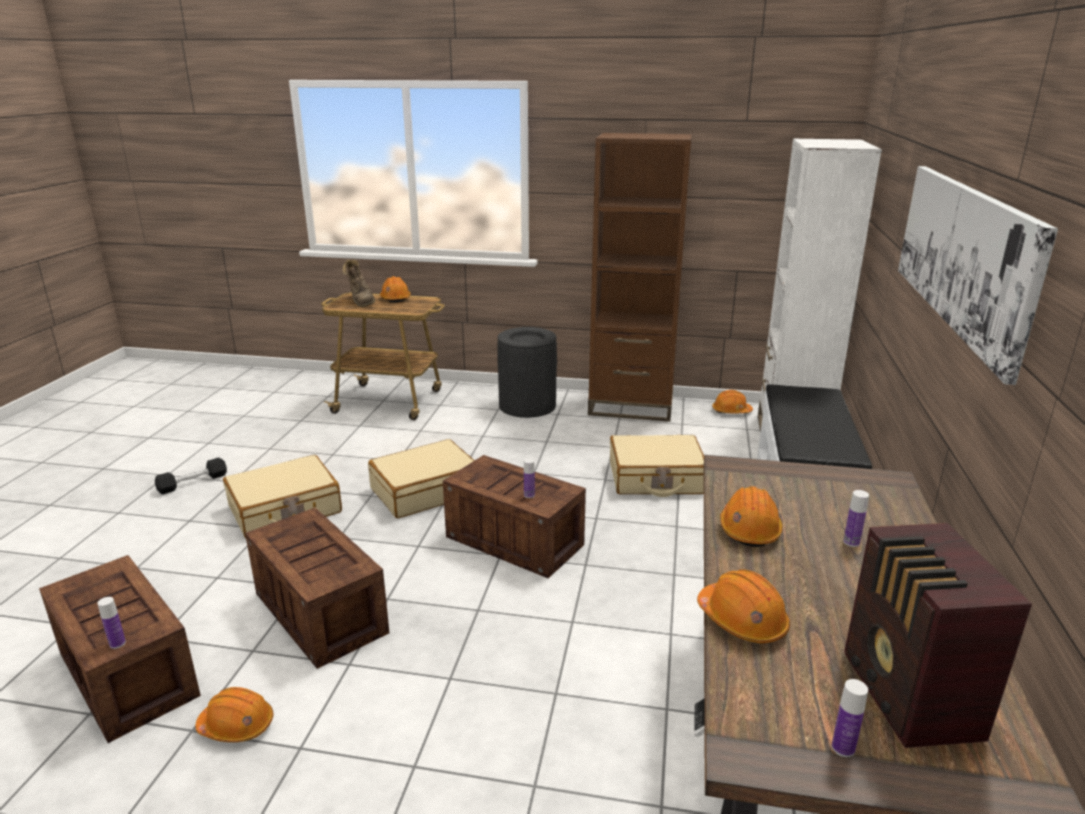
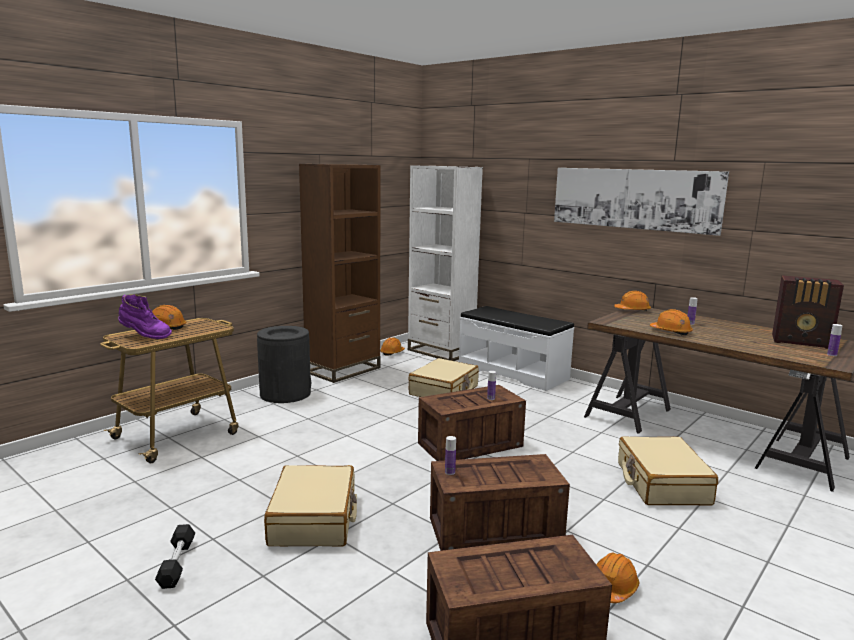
camera: 60 degrees left, 10 degrees down
bottle [97,597,126,649] -> bottle moved to [445,436,456,475]
brown boot [343,259,375,307] -> purple boot [118,294,172,339]
beige suitcase [368,439,475,518] -> beige suitcase moved to [618,437,718,506]
orange hard hat [697,569,790,644] -> orange hard hat moved to [614,291,651,311]

